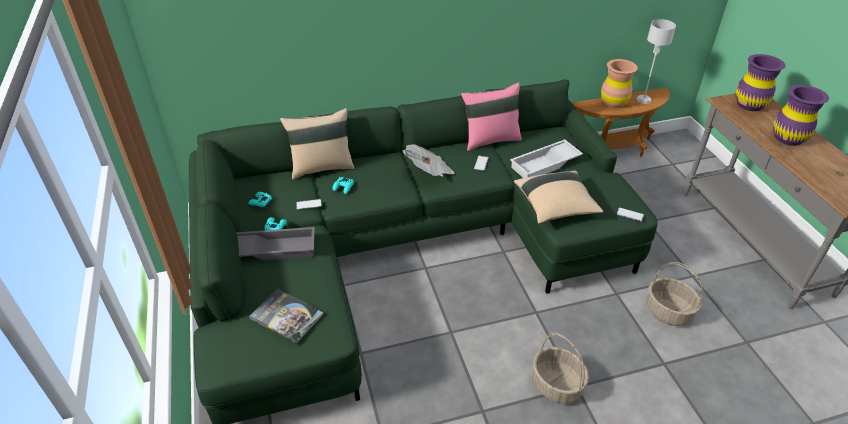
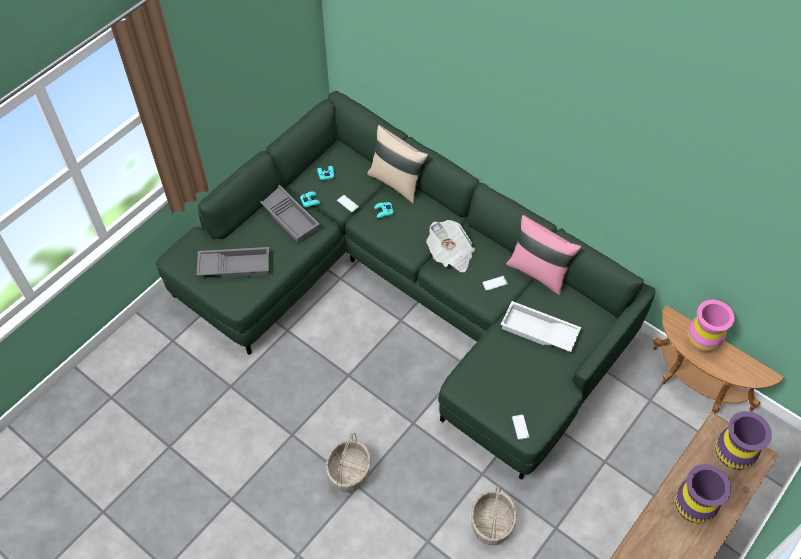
camera: 55 degrees right, 15 degrees up
book [249,289,324,344] -> grey tray [197,247,269,278]
beige pillow [514,170,603,224] -> none
brown vase [601,59,638,108] -> pink vase [687,300,735,352]
grey table lamp [636,19,676,104] -> none

